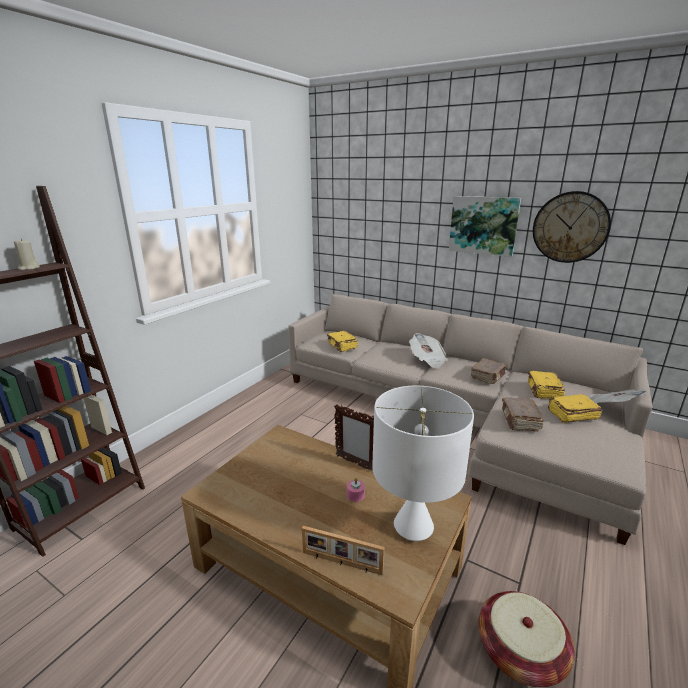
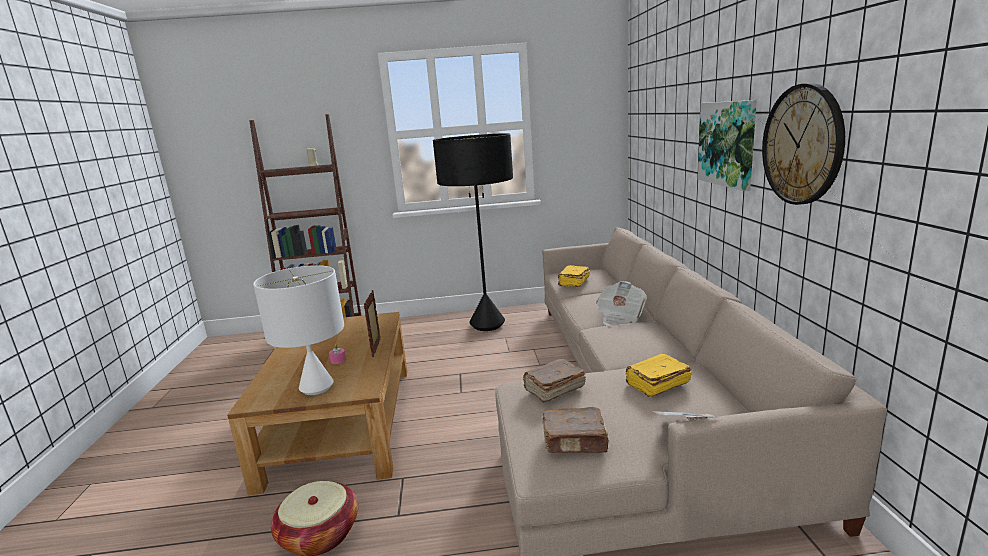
camera: 55 degrees right, 5 degrees down
picture frame [302,526,385,575] -> none
brown book [471,358,506,384] -> brown book moved to [543,407,609,453]
yellow book [548,394,602,423] -> none
none -> black floor lamp [433,133,513,331]

